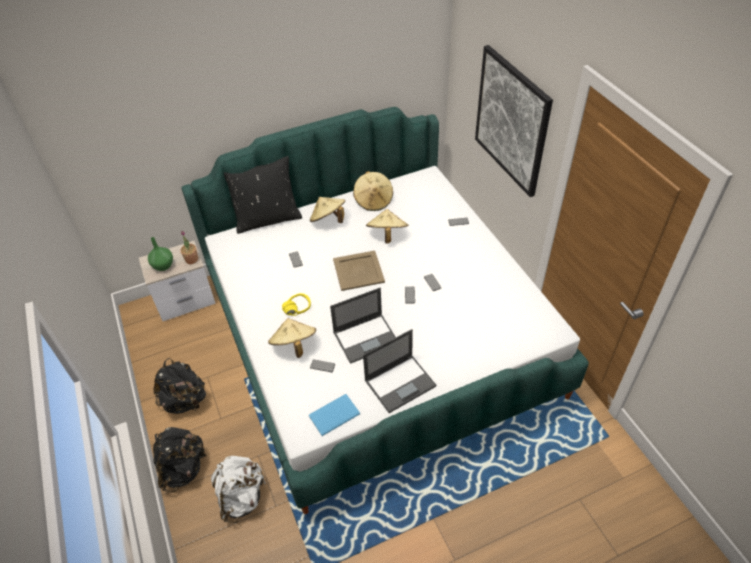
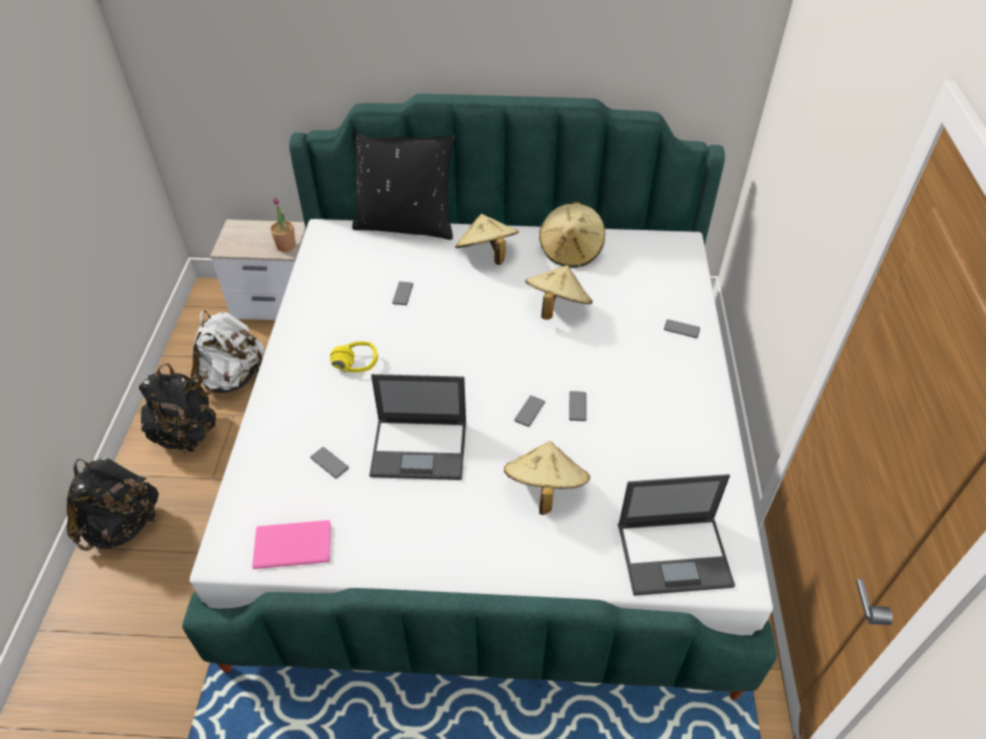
camera: 25 degrees right, 0 degrees up
green vase [148,237,173,271] -> none
white backpack [211,456,266,523] -> white backpack moved to [191,311,264,395]
beige hat [268,318,316,358] -> beige hat moved to [504,441,590,515]
blue book [309,394,360,436] -> pink book [252,520,331,569]
beige tray [333,251,385,291] -> none
laptop [363,329,437,413] -> laptop moved to [618,474,735,596]
picture [475,45,553,197] -> none

